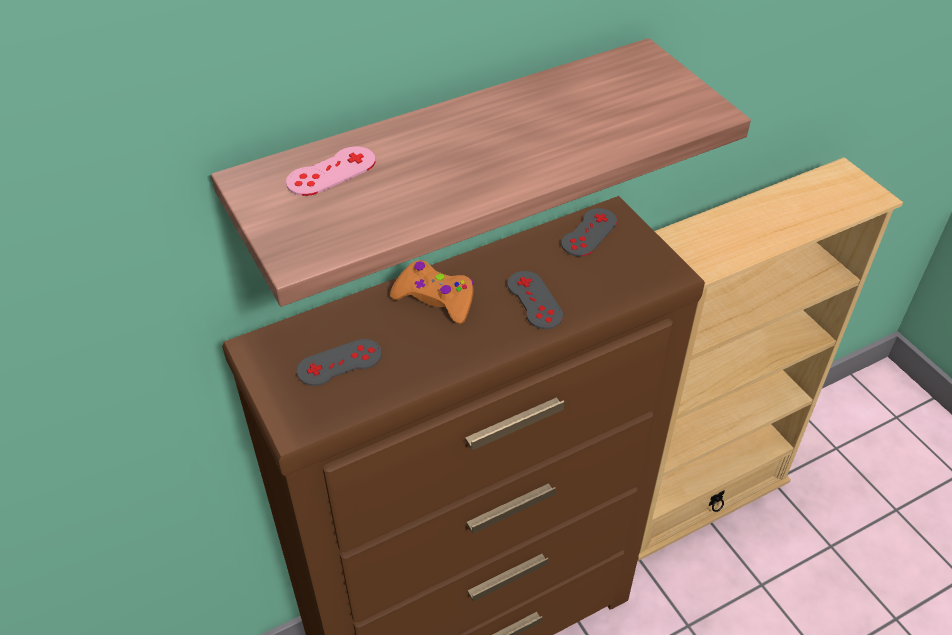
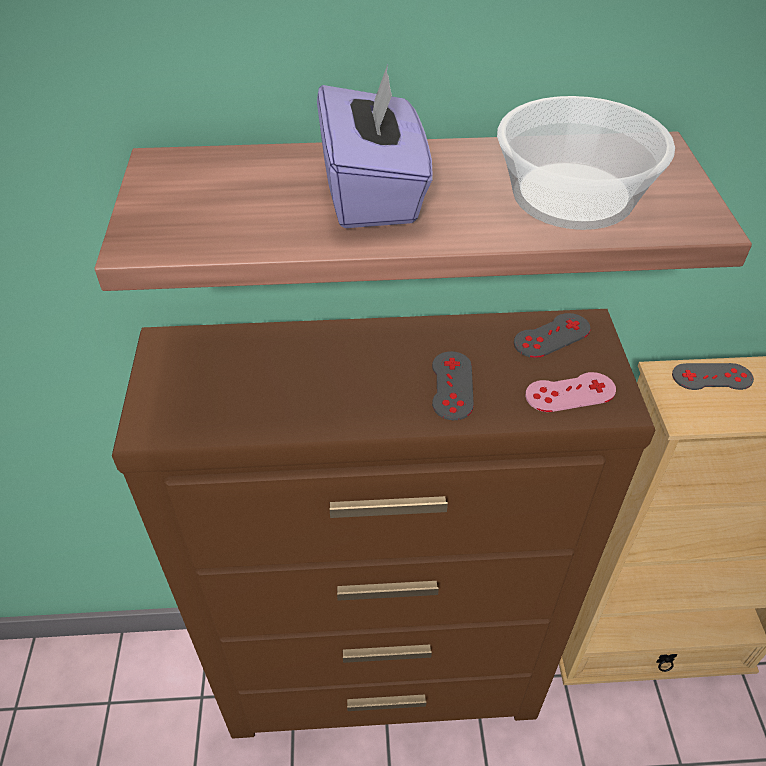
camera: 25 degrees right, 0 degrees up
pink game controller [286,146,375,196] -> pink game controller moved to [525,372,616,412]
grey game controller [297,339,382,386] -> grey game controller moved to [672,363,754,390]
orange game controller [390,260,474,324] -> none
none -> purple tissue box [317,64,433,228]
none -> bowl [497,96,675,230]

